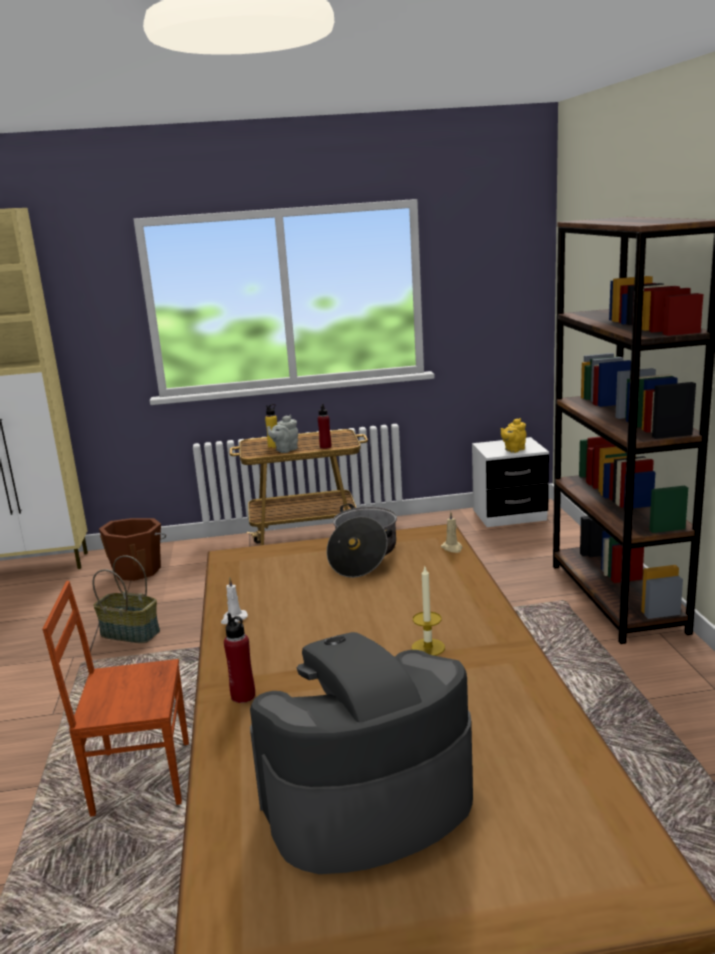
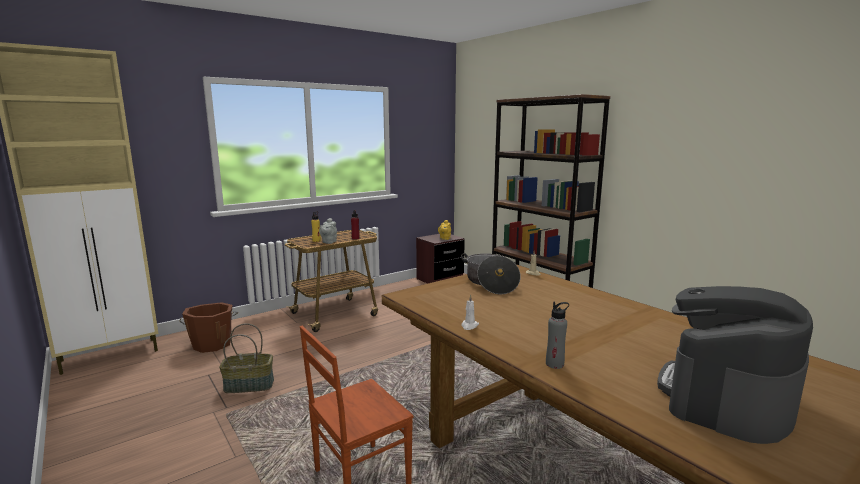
camera: 30 degrees left, 5 degrees down
red bottle [224,613,255,703] -> grey bottle [546,302,569,369]
candle [412,567,445,656] -> none
white nightstand [472,437,549,527] -> brown nightstand [416,234,465,284]

